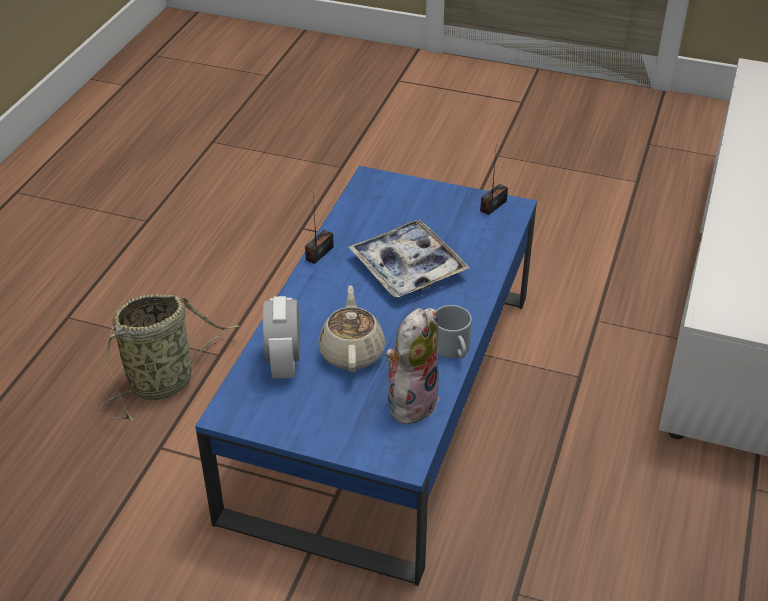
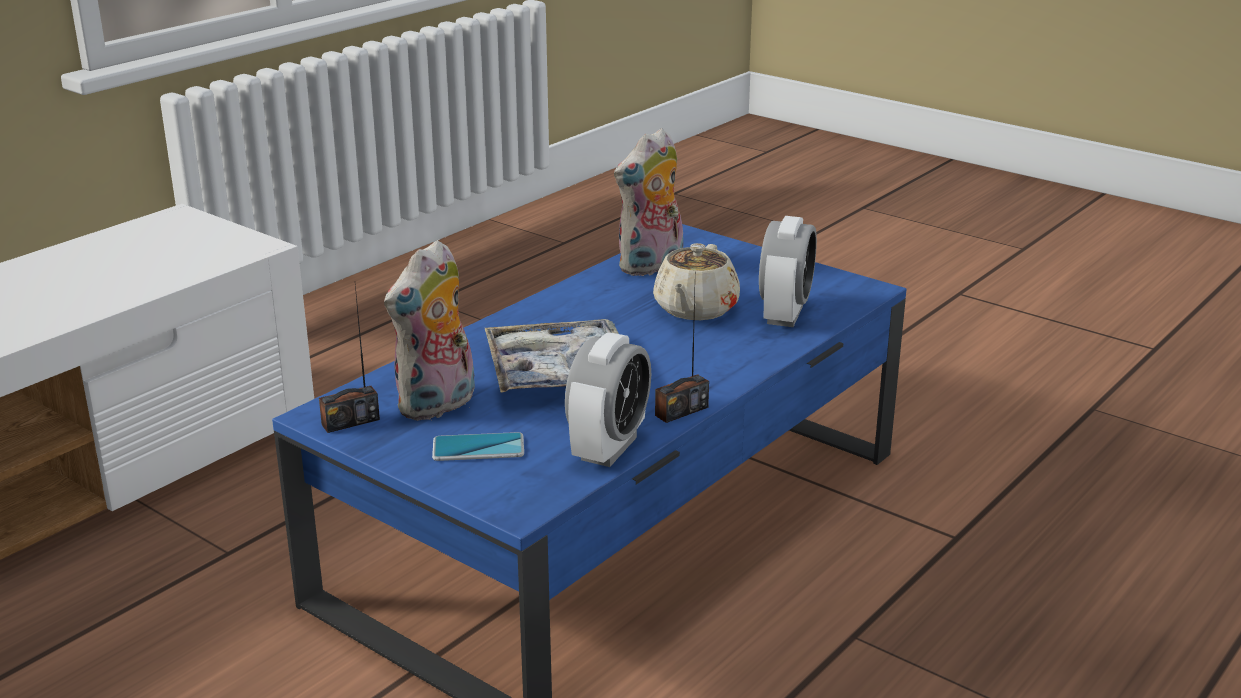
camera: 160 degrees left, 15 degrees down
basket [100,294,239,421] -> none
grey mug [436,305,472,359] -> none
none -> plush toy [384,240,475,421]
none -> phone [432,432,524,461]
none -> alarm clock [565,333,651,467]

